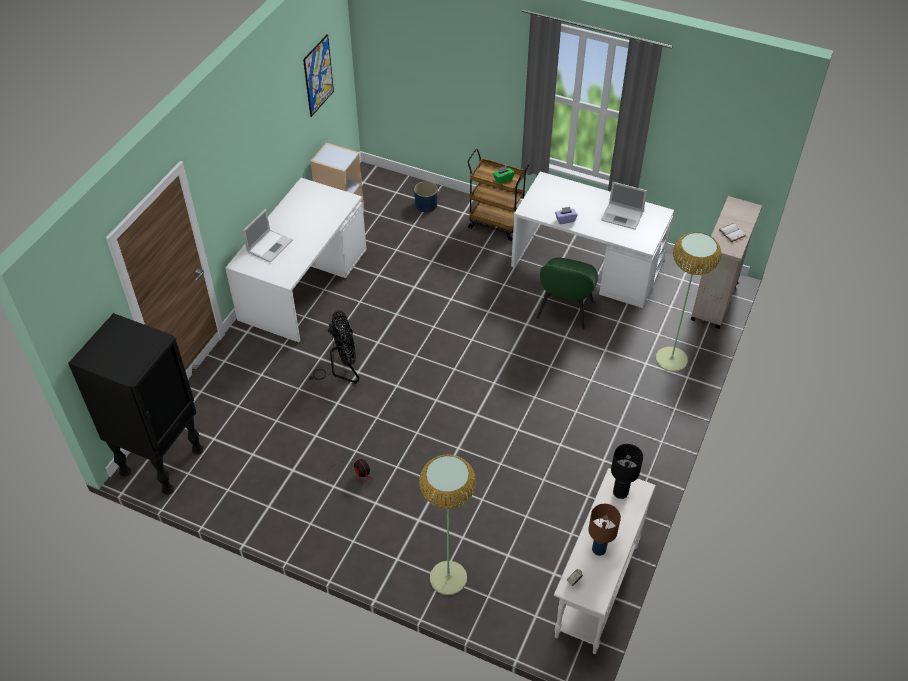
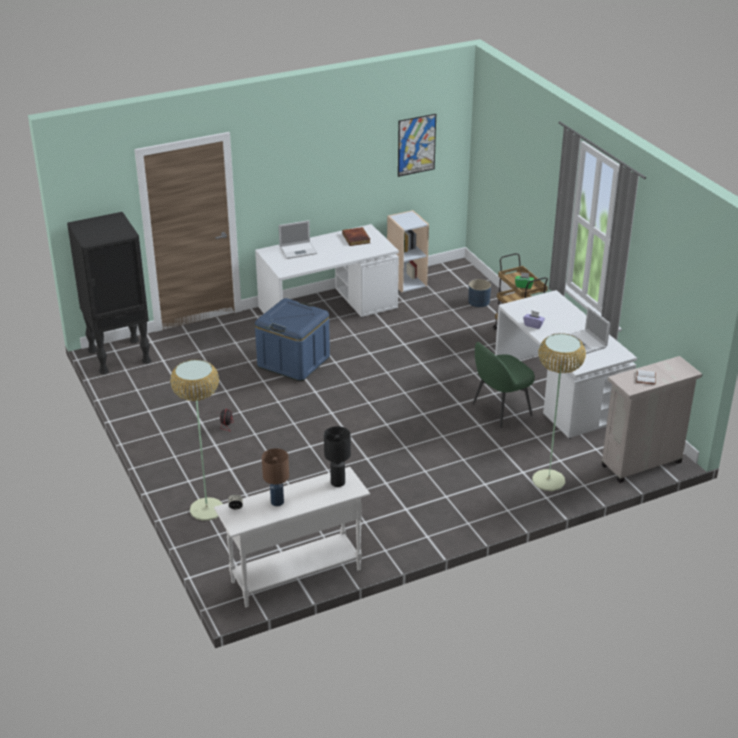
camera: 40 degrees right, 15 degrees down
black fan [309,310,359,384] -> blue storage box [255,298,330,381]
none -> book [342,227,371,246]

